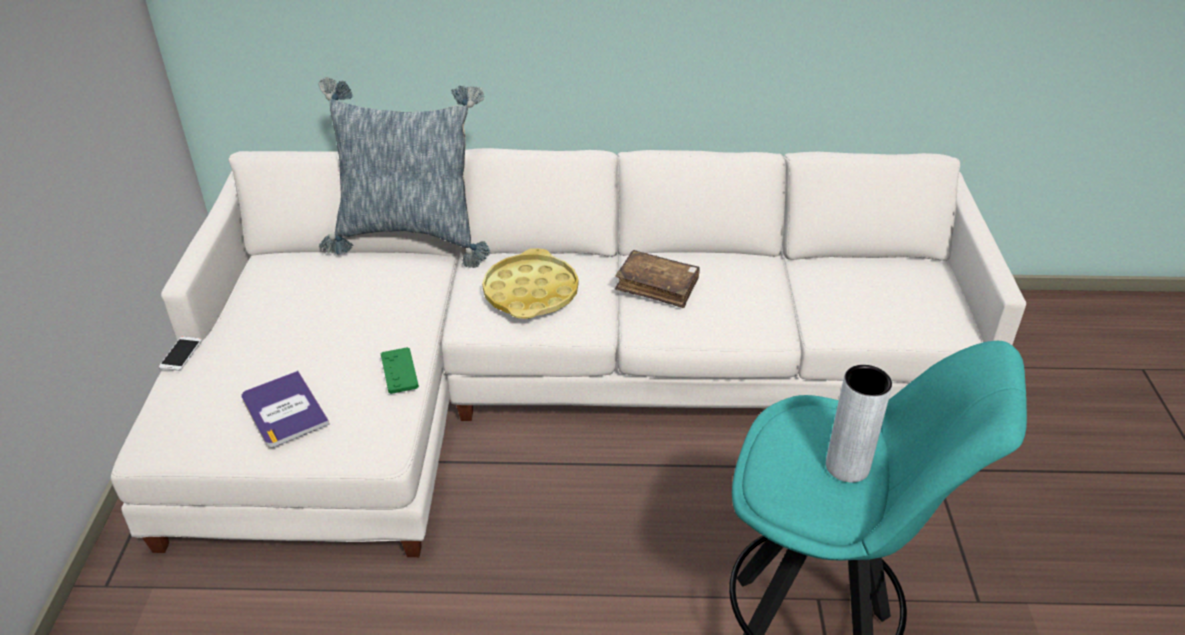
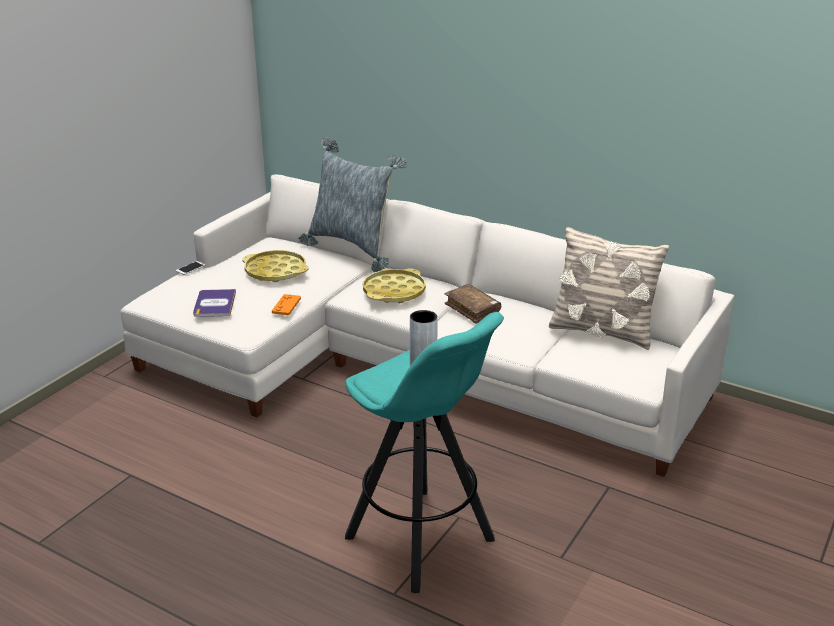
camera: 30 degrees right, 10 degrees down
green game controller [381,347,419,394] -> orange game controller [272,294,301,315]
none -> yellow tray [242,250,308,282]
none -> beige pillow [549,227,669,350]

